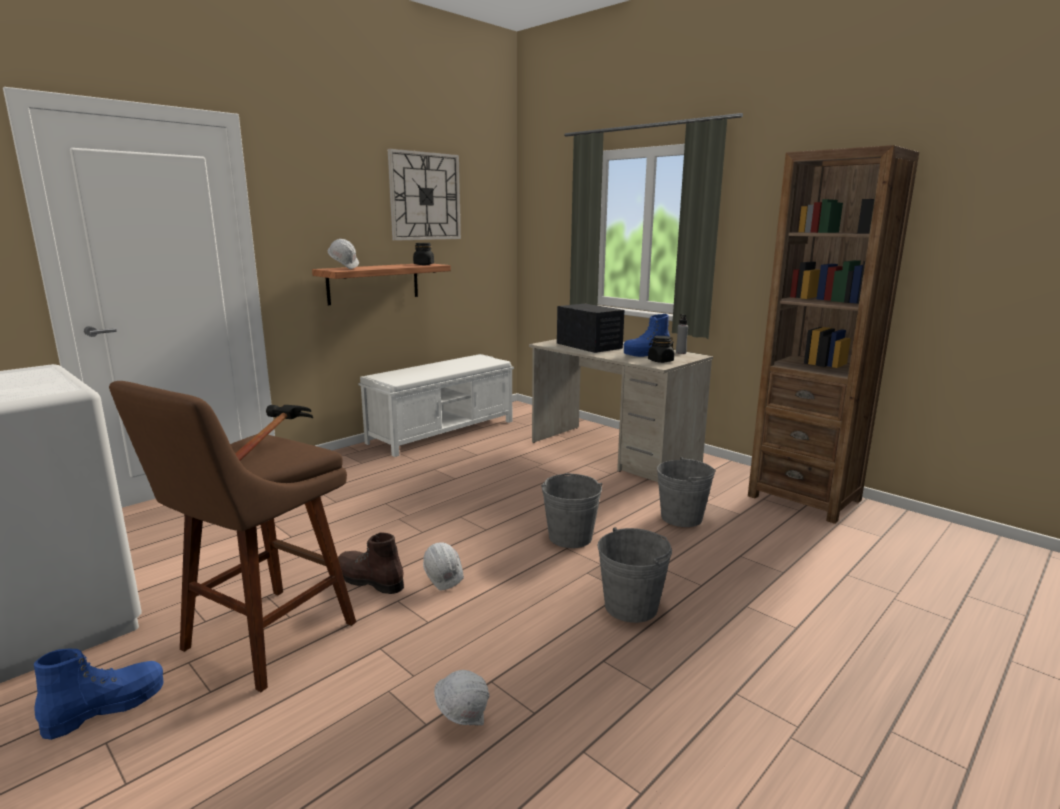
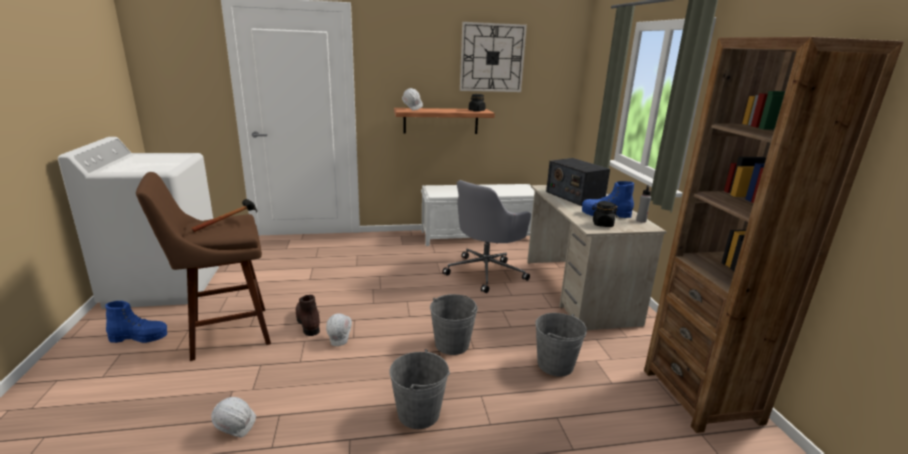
camera: 35 degrees right, 5 degrees up
radio [557,304,624,353] -> radio turned 150 degrees clockwise [546,158,610,206]
none -> grey office chair [442,180,531,293]

